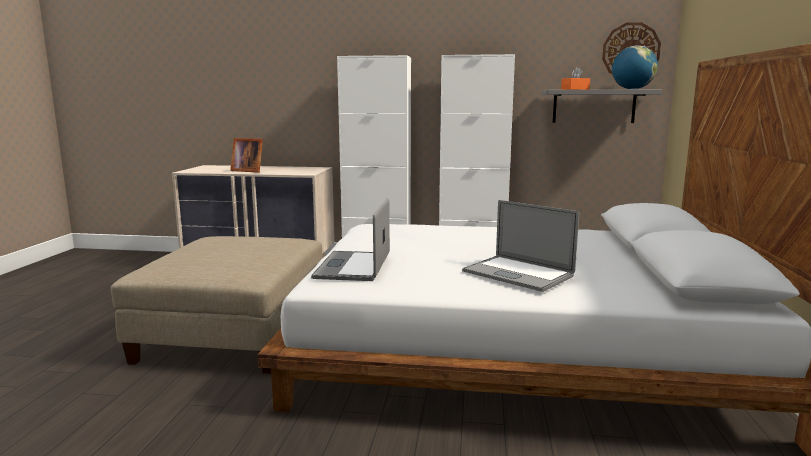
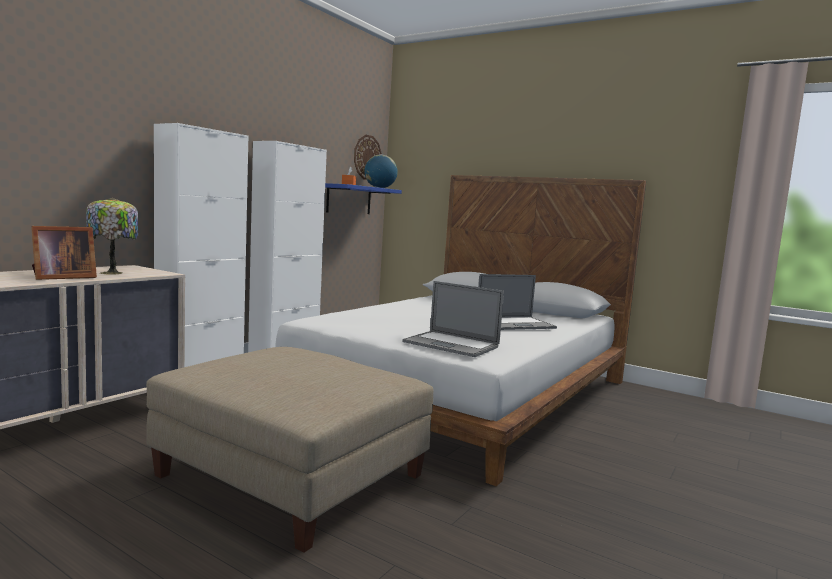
camera: 65 degrees left, 5 degrees down
grey shelf [542,90,662,123] -> blue shelf [325,183,402,214]
none -> table lamp [86,198,138,275]

